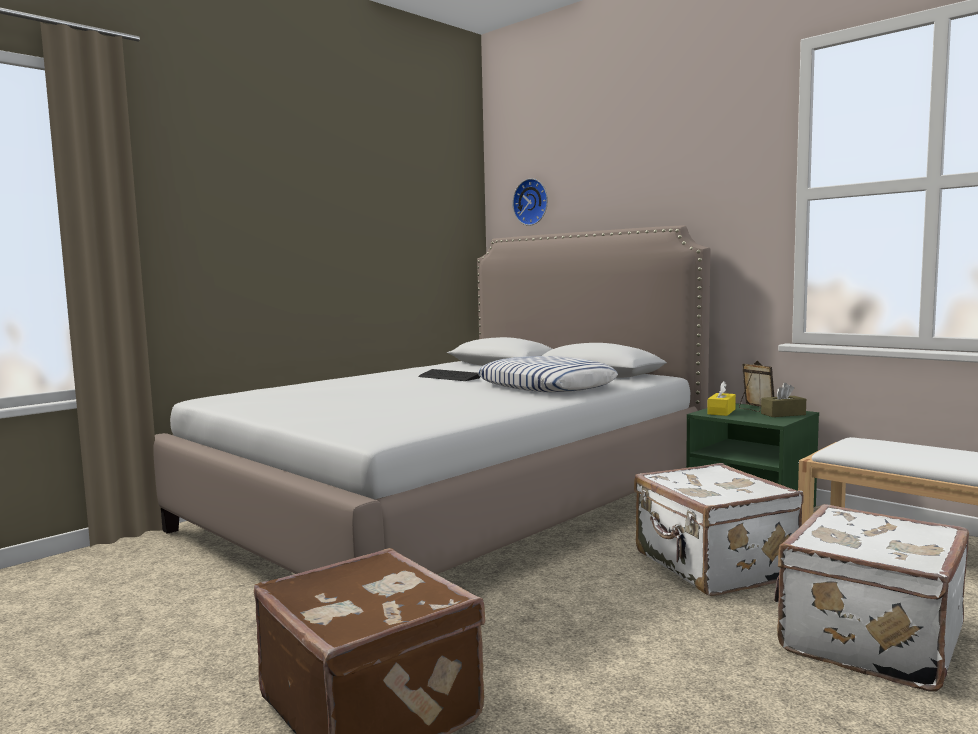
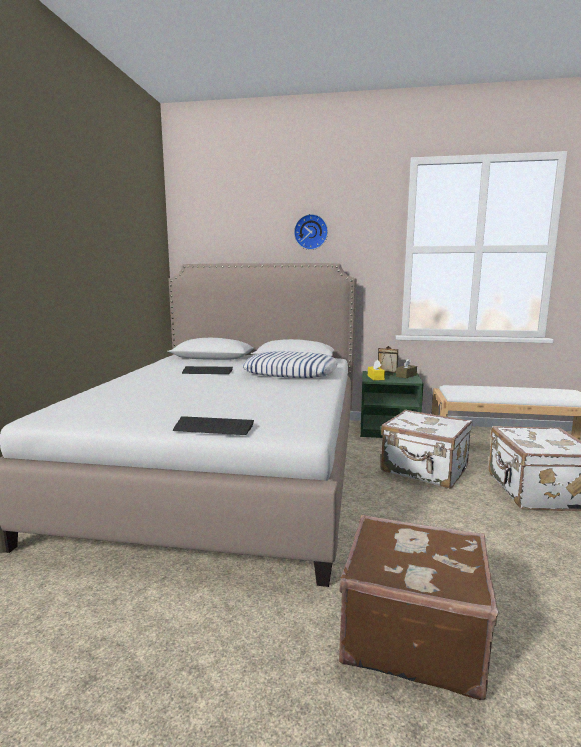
camera: 35 degrees left, 5 degrees up
wall clock [512,178,548,226] -> wall clock moved to [294,214,328,250]
none -> keyboard [173,416,254,435]

